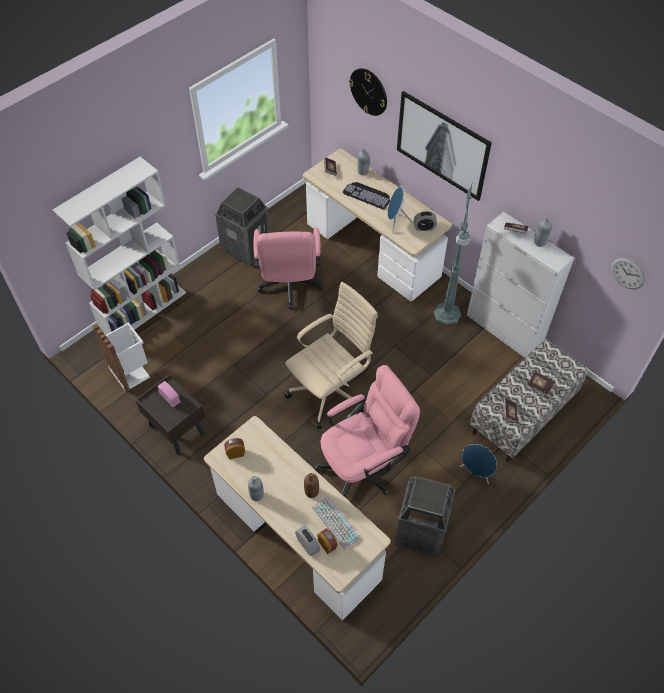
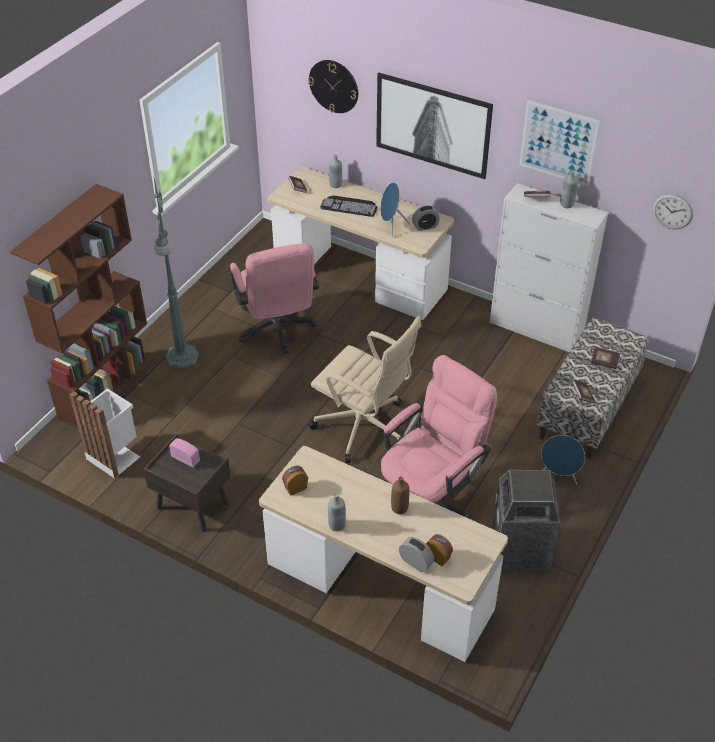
camera: 15 degrees left, 10 degrees down
white bookcase [53,157,186,335] -> brown bookcase [10,184,154,428]
trash can [215,187,270,265] -> none
beige office chair [284,282,378,429] -> beige office chair turned 90 degrees clockwise [308,316,421,463]
keyboard [312,496,360,549] -> none
green floor lamp [434,185,472,325] -> green floor lamp moved to [154,178,199,368]
none -> picture [519,100,600,186]

